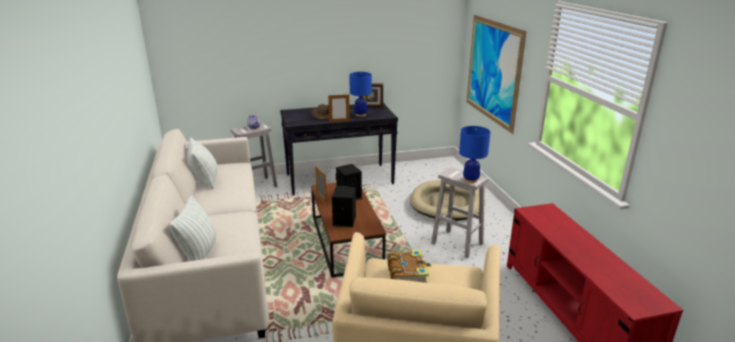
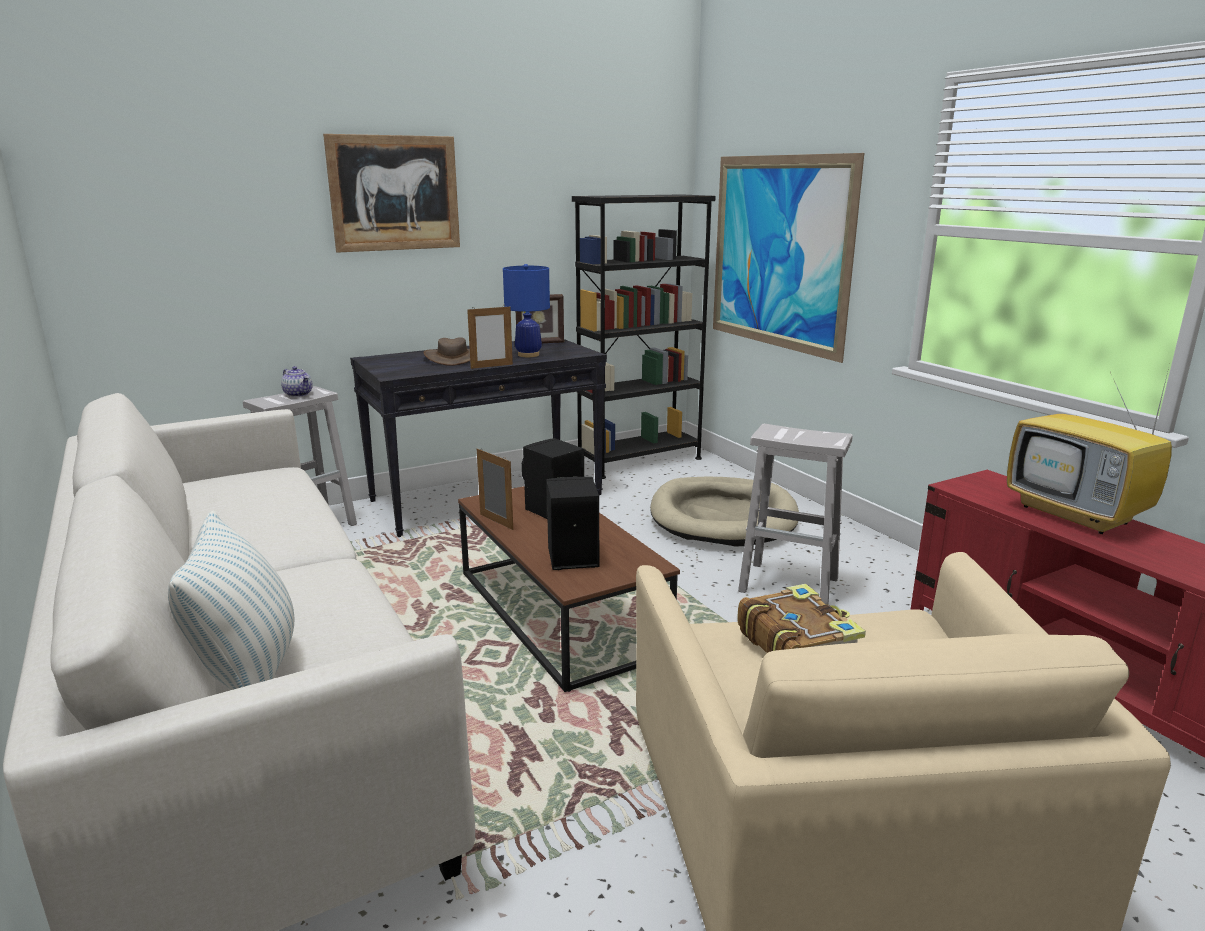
camera: 15 degrees left, 5 degrees down
pillow [188,137,218,189] -> none
blue table lamp [459,126,490,183] -> none
none -> picture [323,134,460,253]
none -> black bookcase [572,194,715,479]
none -> television [1007,368,1172,534]

